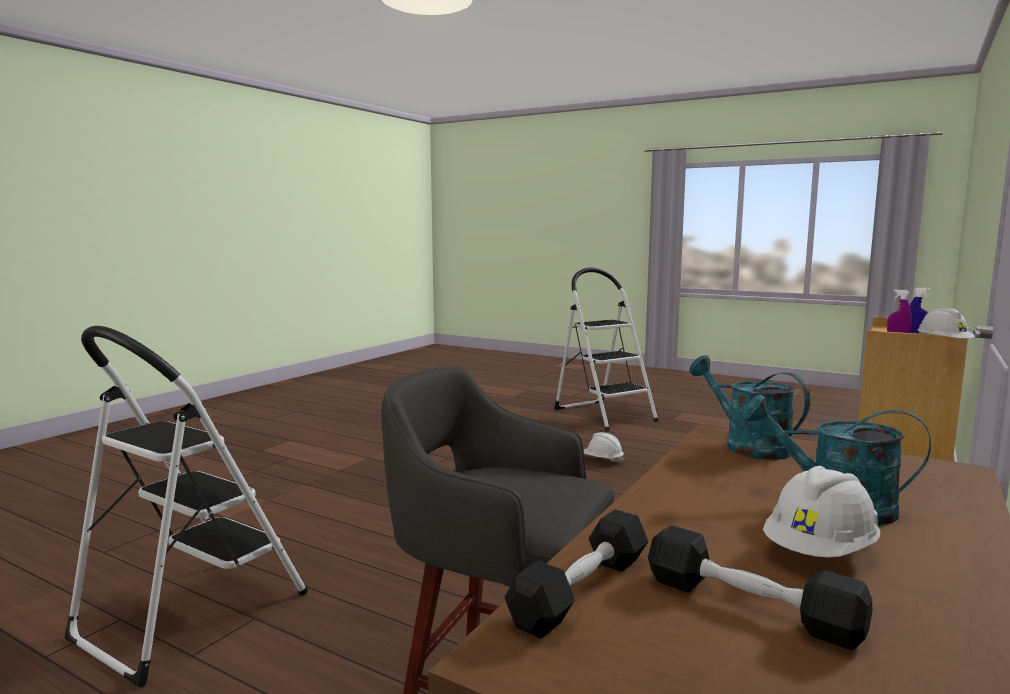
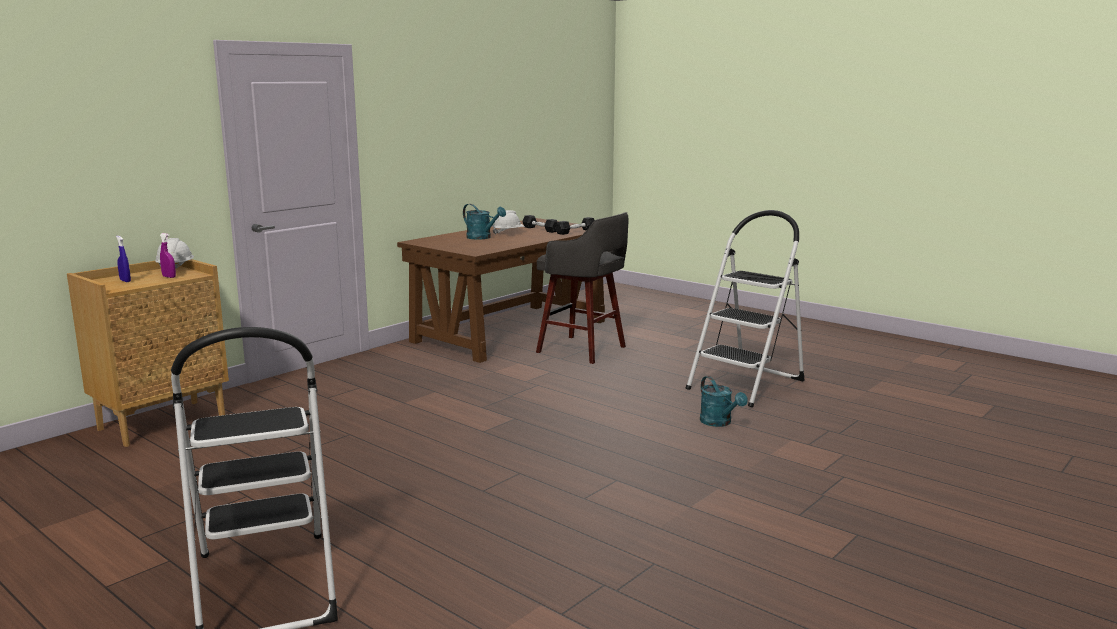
camera: 170 degrees left, 5 degrees up
white hard hat [584,432,624,463] -> none
turquoise watering can [689,355,810,460] -> turquoise watering can moved to [700,376,748,427]

